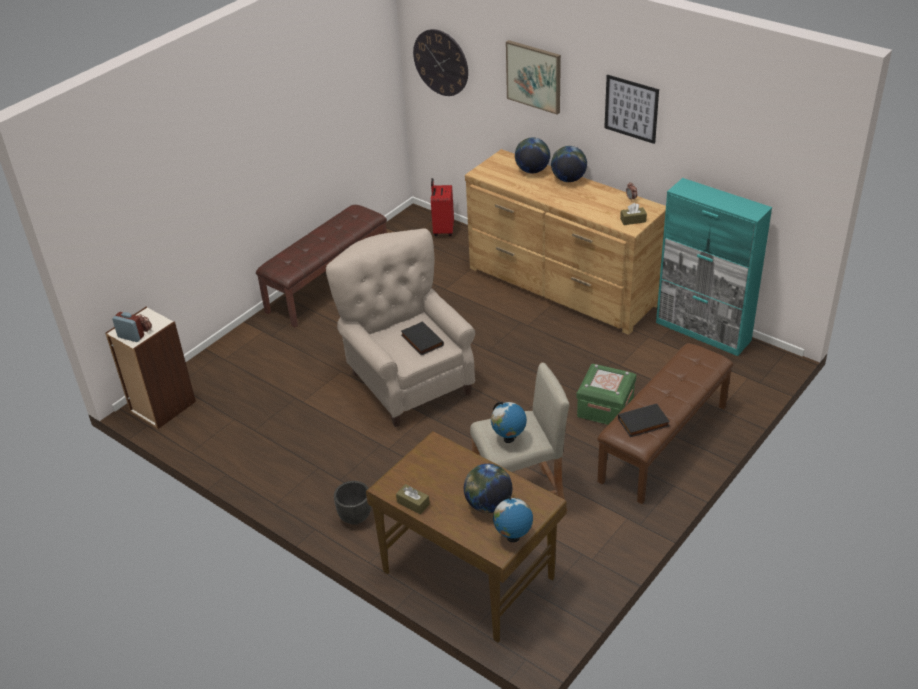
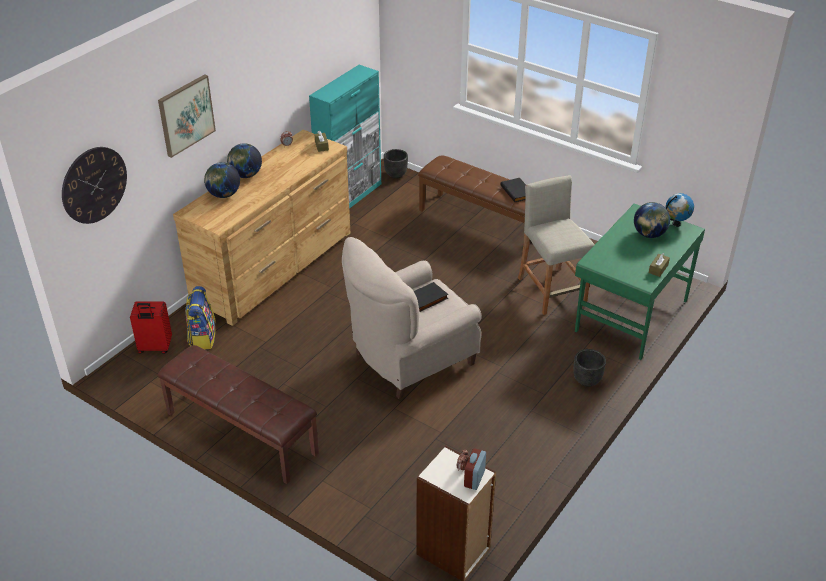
camera: 95 degrees left, 0 degrees up
brown desk [366,431,567,643] -> green desk [575,203,705,360]
globe [491,402,527,443] -> none
green storage box [576,364,636,425] -> none
picture [604,75,659,144] -> none
none -> backpack [185,286,216,349]
none -> black planter [384,149,408,179]

